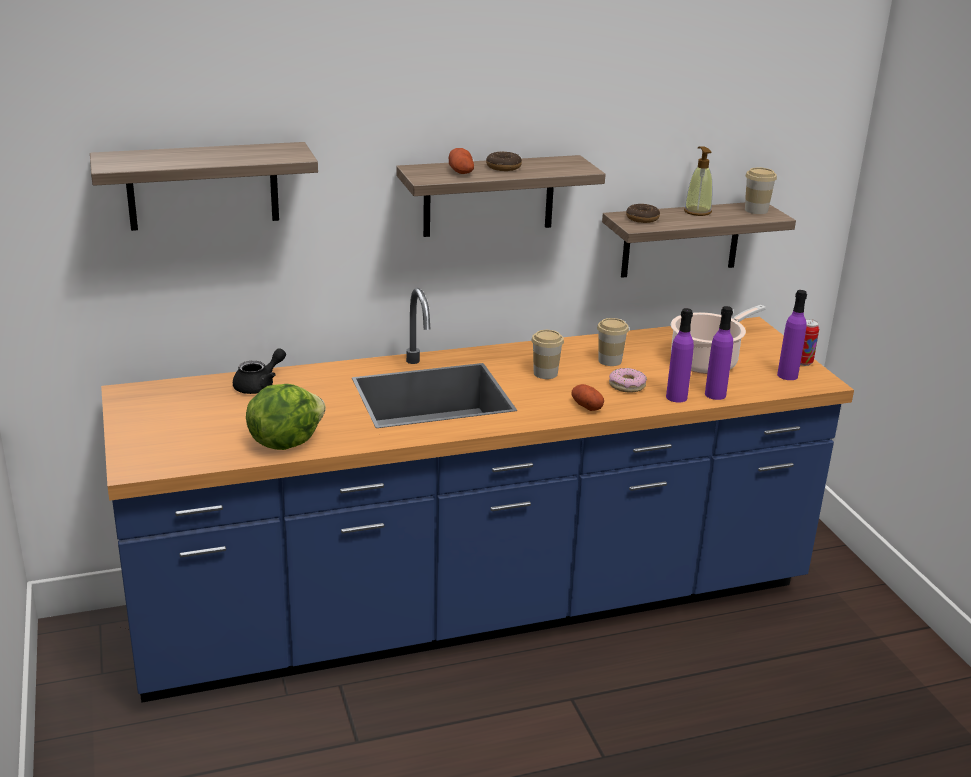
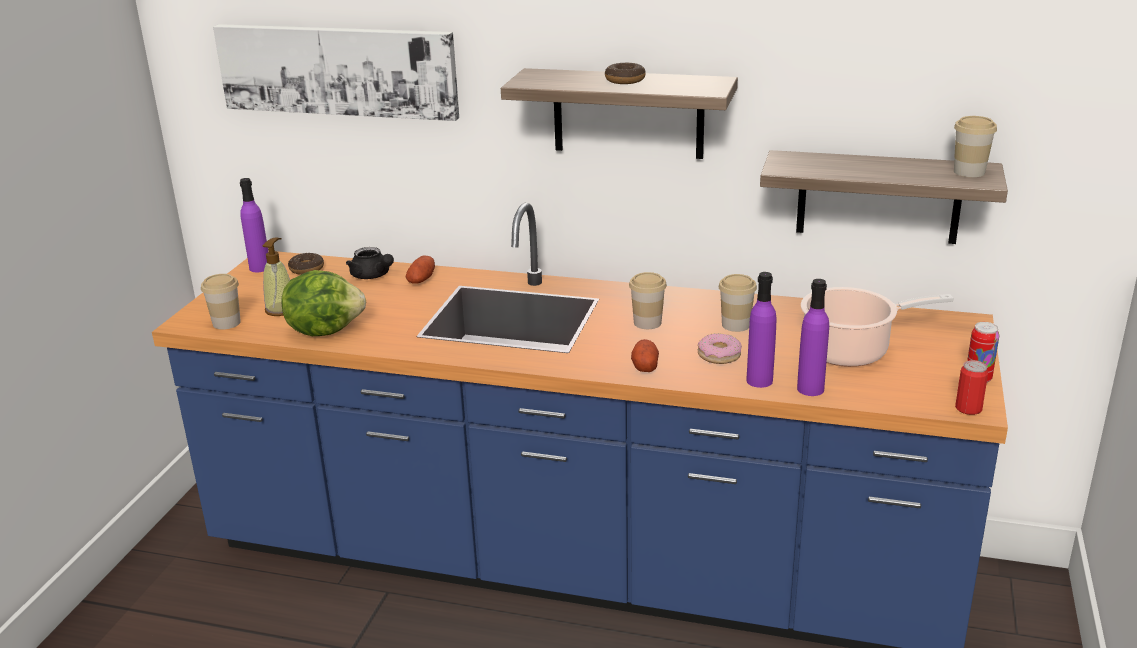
camera: 35 degrees right, 0 degrees up
shelf [90,142,318,231] -> picture [213,24,459,121]
black teapot [233,348,286,394] -> black teapot turned 60 degrees clockwise [346,247,394,279]
potato [449,148,474,174] -> potato moved to [406,255,435,284]
donut [626,204,660,223] -> donut moved to [288,253,324,275]
soap dispenser [684,146,712,216] -> soap dispenser moved to [263,238,290,316]
purple bottle [777,290,807,380] -> purple bottle moved to [240,178,268,272]
none -> cup [201,274,241,330]
none -> can [955,360,988,415]

